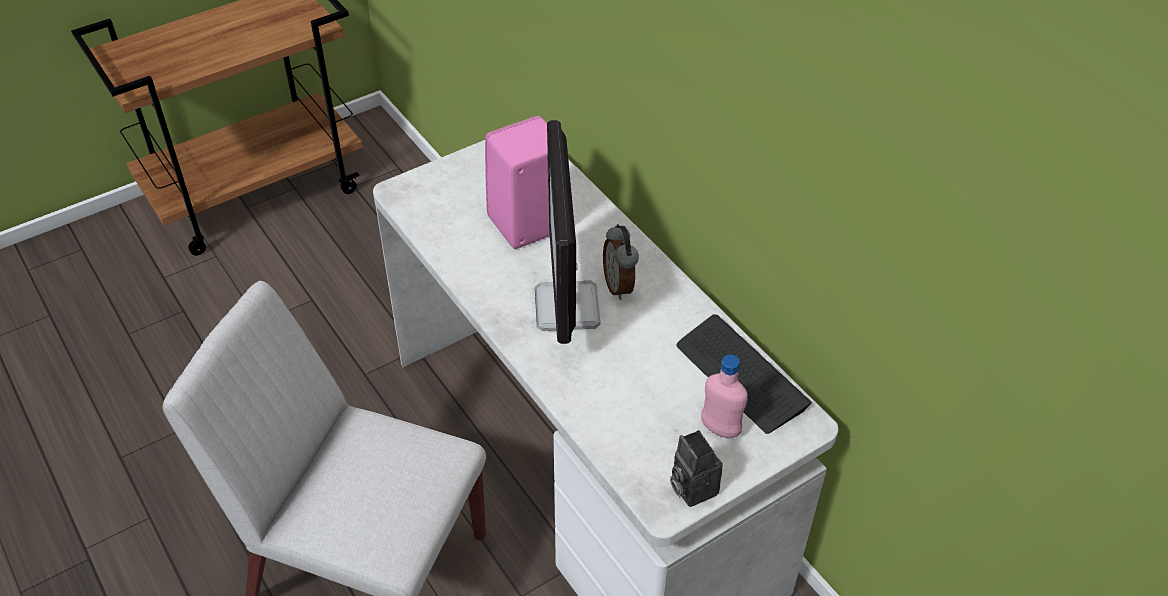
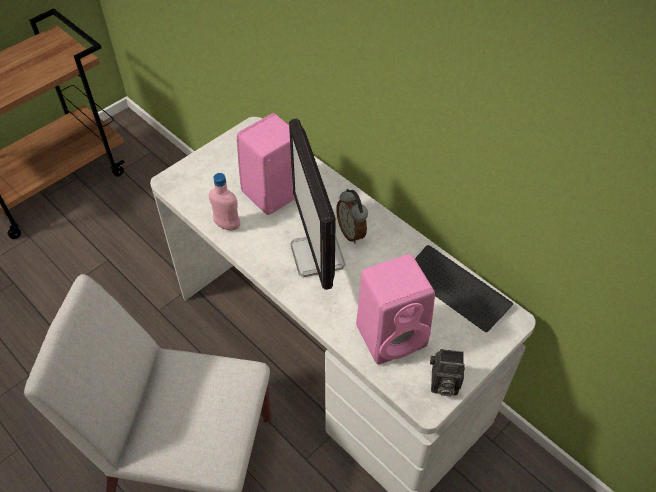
camera: 10 degrees left, 5 degrees up
camera [670,430,723,507] -> camera turned 45 degrees counterclockwise [430,349,465,396]
pink bottle [701,355,748,439] -> pink bottle moved to [209,173,240,231]
none -> pink speaker [356,254,435,364]

